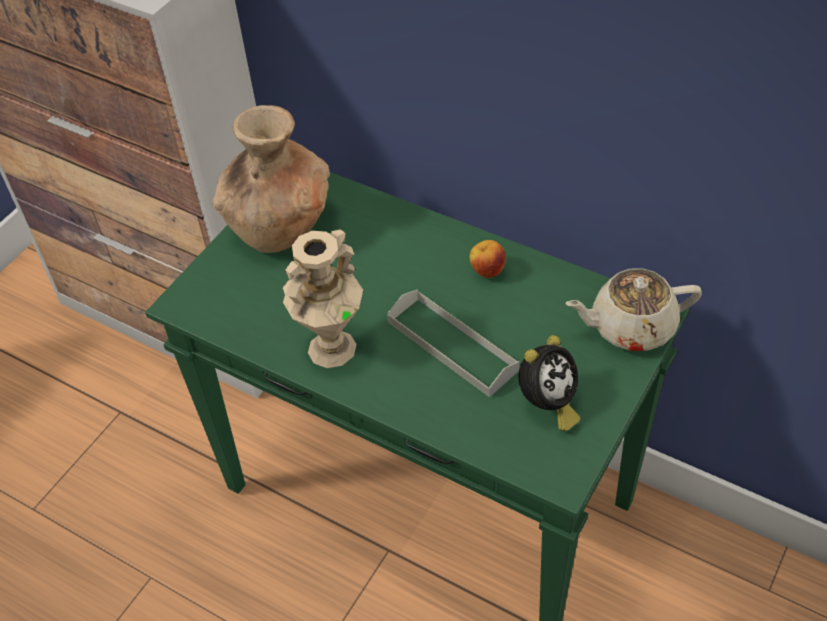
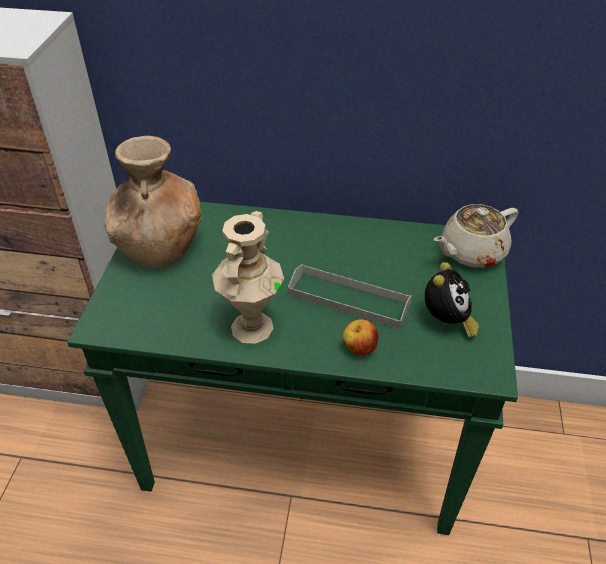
camera: 25 degrees left, 5 degrees down
apple [469,240,506,278] -> apple moved to [343,319,379,356]

